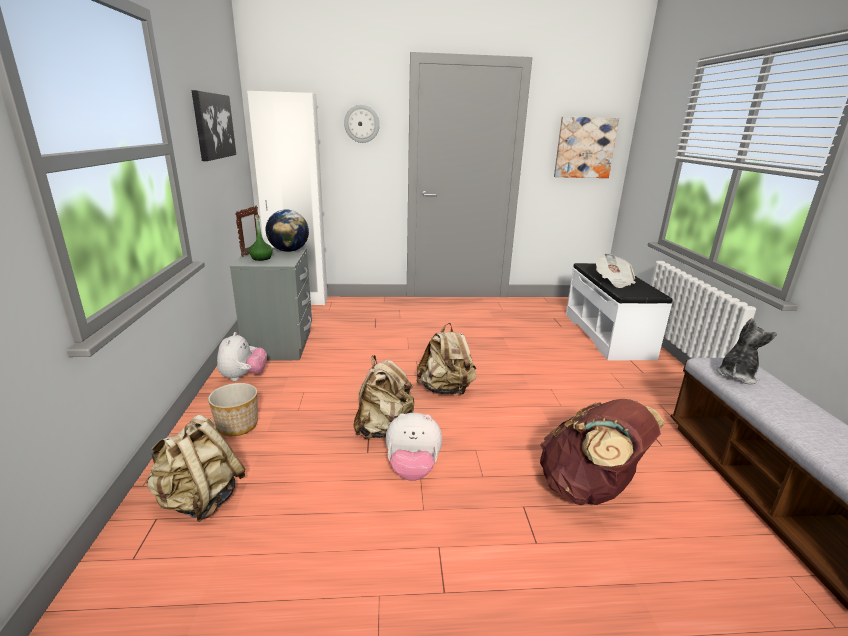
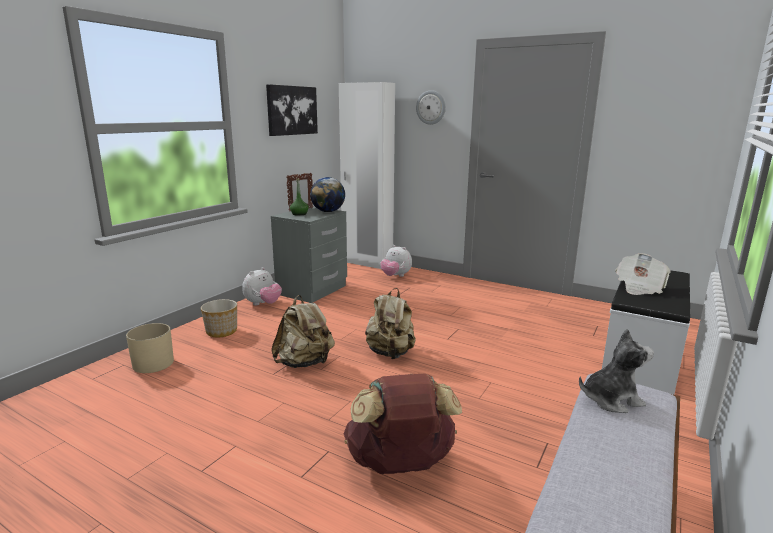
camera: 35 degrees right, 5 degrees down
beige backpack [146,415,245,522] -> beige planter [126,323,174,373]
plush toy [386,413,442,481] -> plush toy moved to [380,245,412,277]
picture [554,116,619,178] -> none

